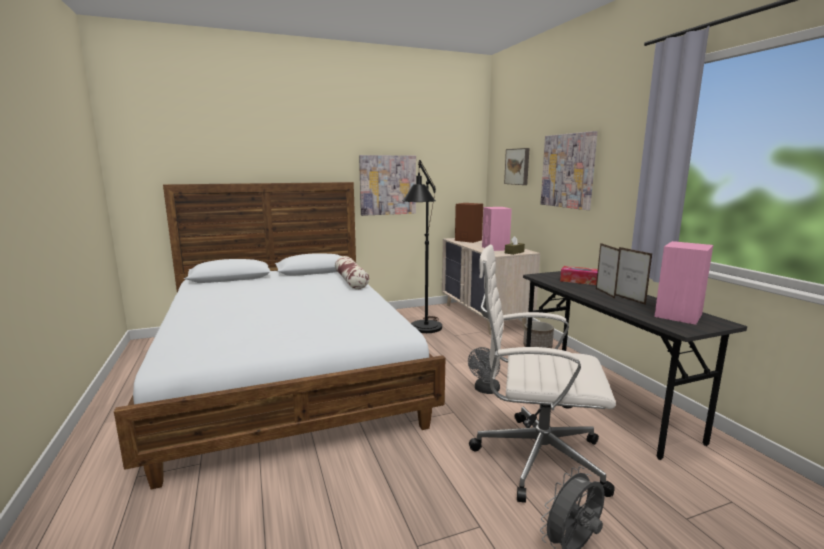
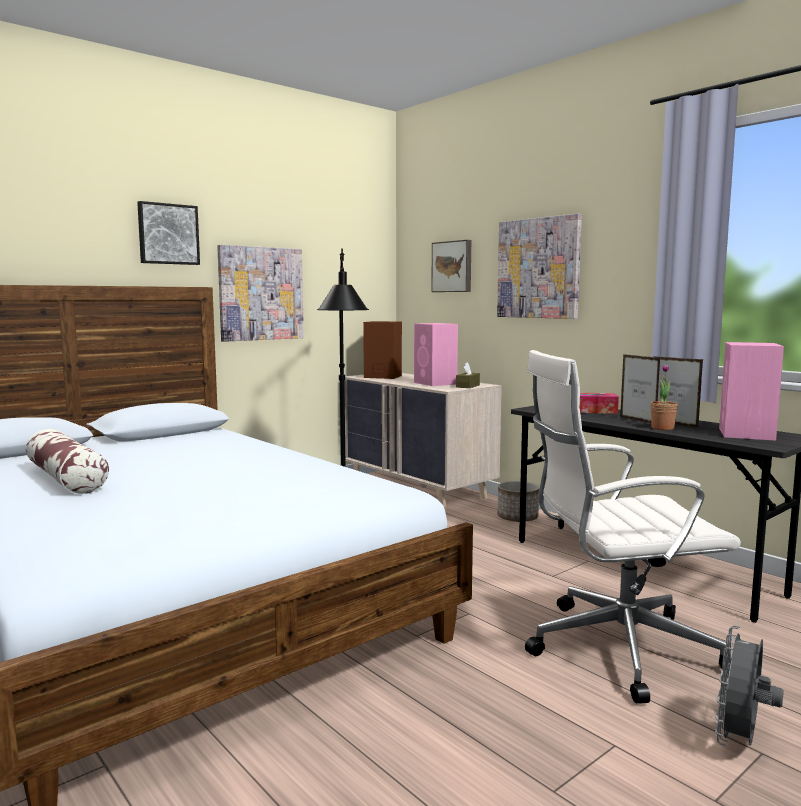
camera: 20 degrees left, 5 degrees down
pillow [335,256,369,290] -> pillow moved to [26,429,109,494]
grey fan [468,347,500,394] -> none
none -> picture [137,201,200,265]
none -> potted plant [651,364,678,430]

